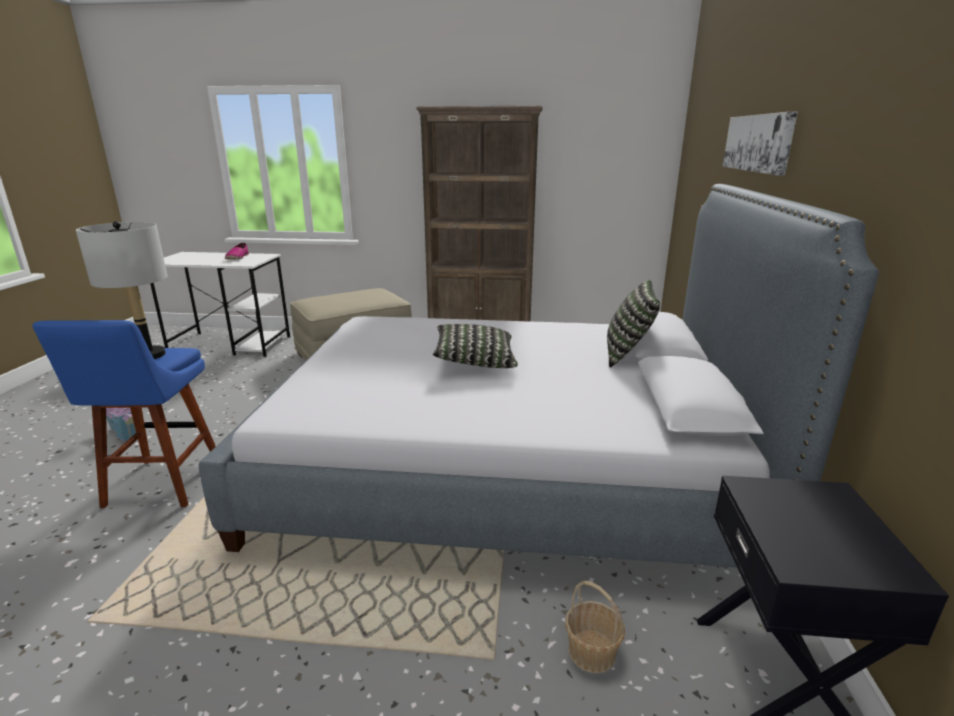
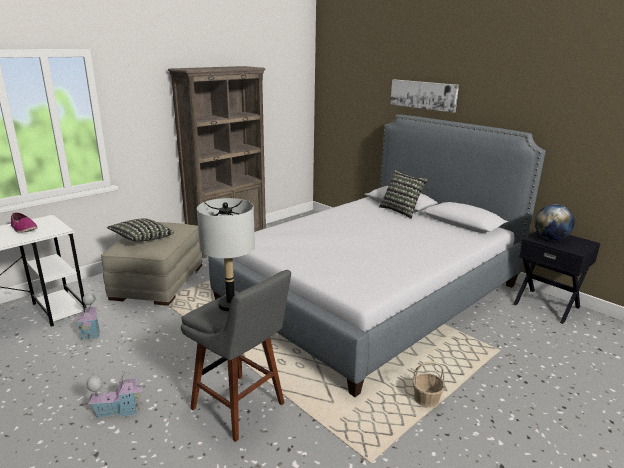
camera: 50 degrees left, 0 degrees up
blue stool [32,320,216,508] -> grey stool [181,270,291,442]
pillow [433,324,518,368] -> pillow moved to [107,218,174,242]
basket [565,581,625,673] -> basket moved to [413,361,445,408]
none -> toy house [77,293,101,341]
none -> globe [535,204,575,240]

